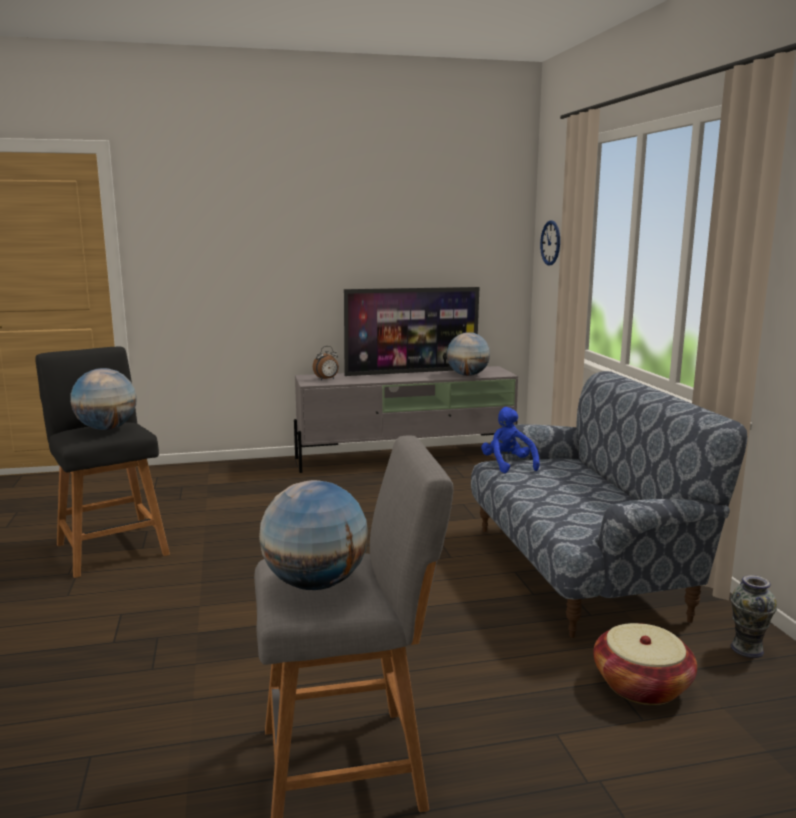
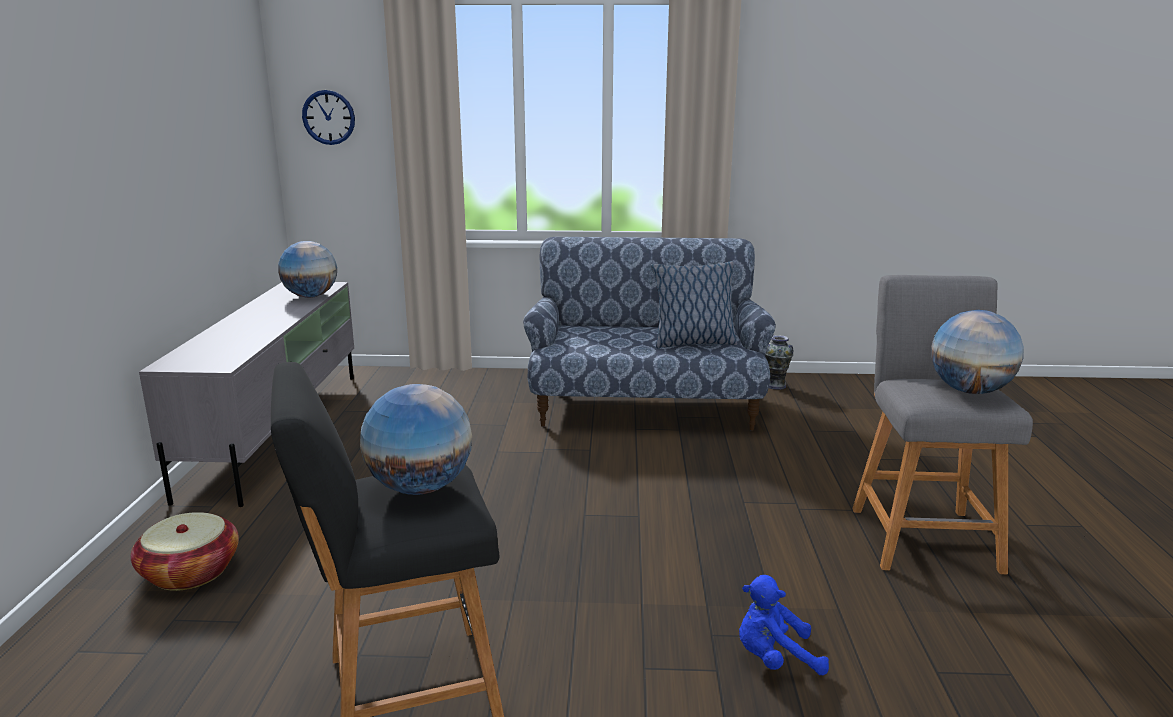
camera: 75 degrees left, 5 degrees up
alarm clock [313,346,339,380] -> none
television [344,287,479,376] -> none
blue plush toy [481,407,540,473] -> blue plush toy moved to [739,575,829,676]
basket [593,623,697,705] -> basket moved to [130,512,239,591]
none -> pillow [651,261,738,349]

